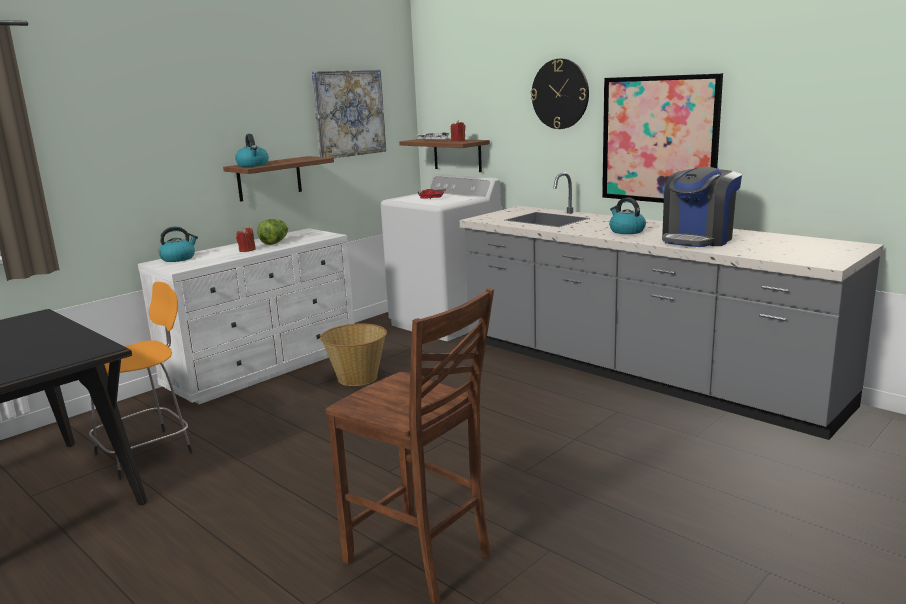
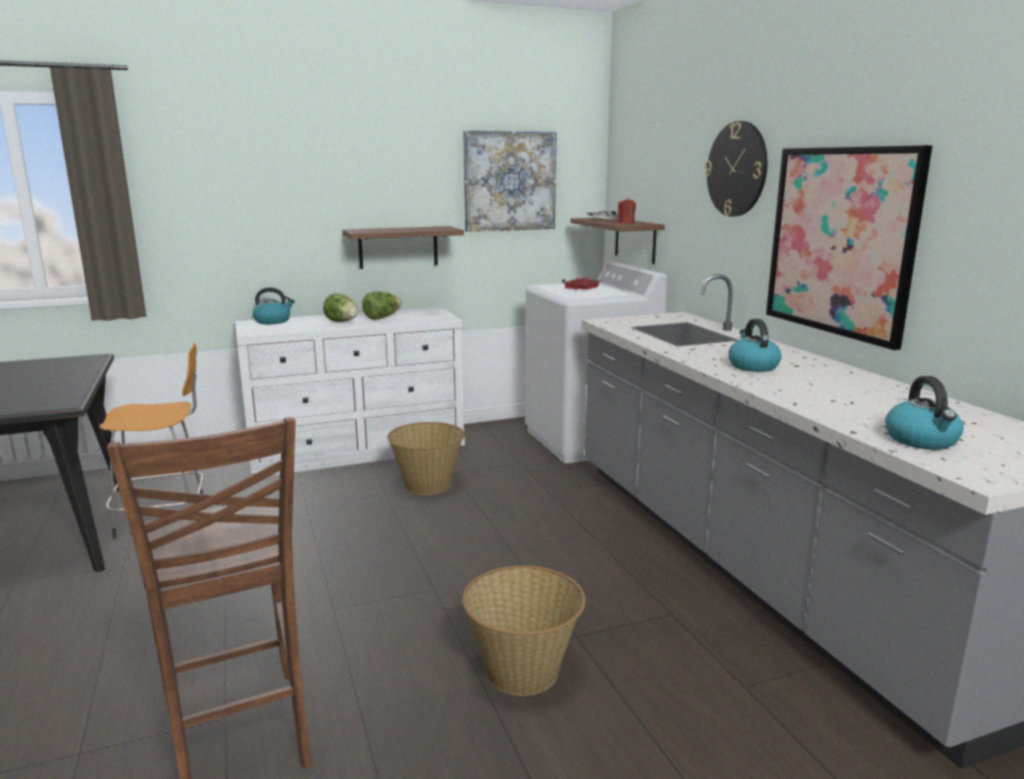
camera: 25 degrees right, 0 degrees up
kettle [235,134,269,167] -> kettle moved to [885,376,964,450]
red candle [236,227,256,252] -> lettuce [323,293,358,322]
coffee machine [662,167,742,247] -> none
none -> basket [462,565,586,696]

